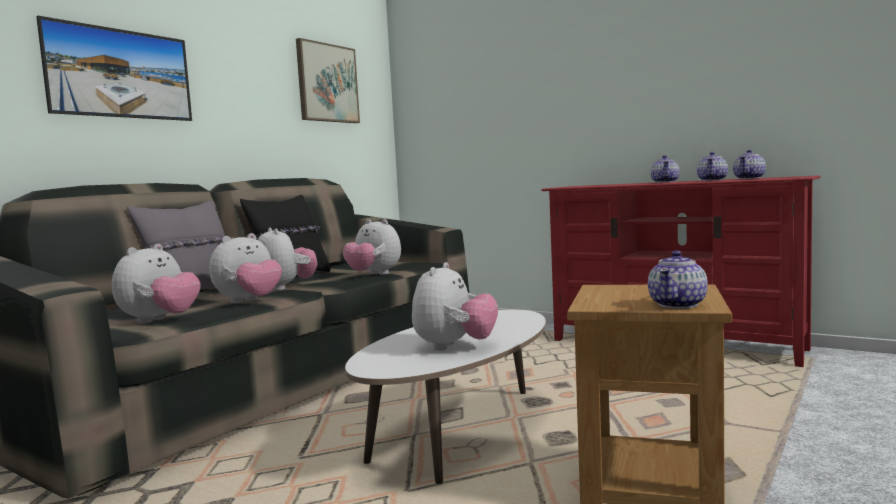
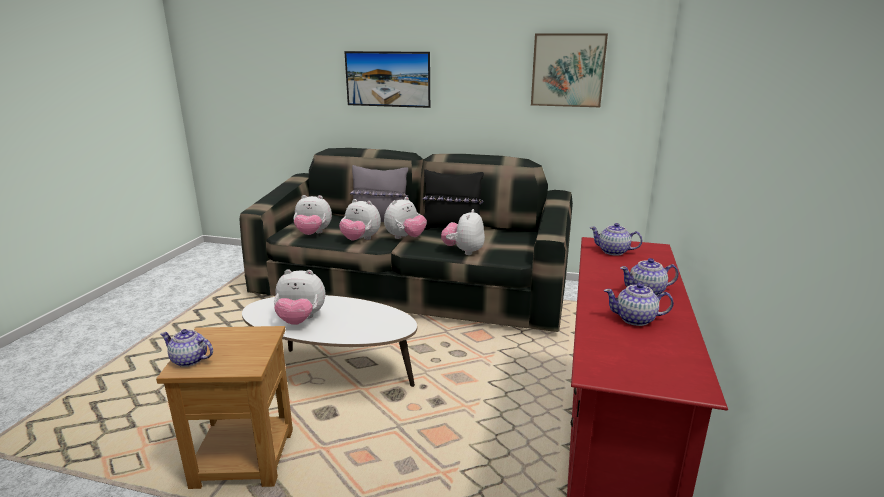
camera: 70 degrees right, 15 degrees up
teapot [733,150,766,179] -> teapot moved to [590,223,642,256]

